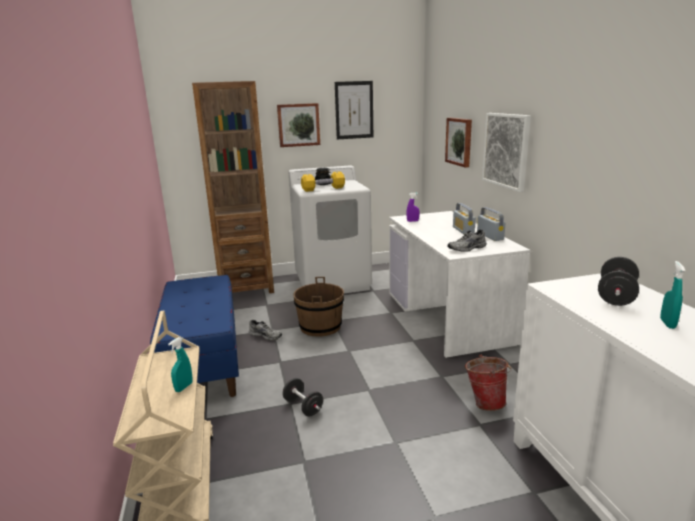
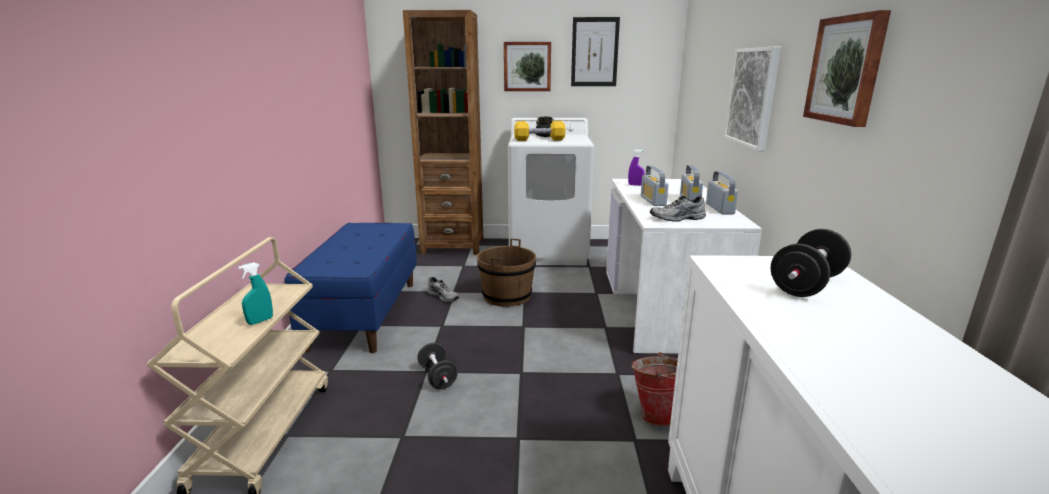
camera: 15 degrees right, 0 degrees up
picture [445,118,472,168] -> picture moved to [803,10,891,127]
turquoise spray bottle [660,261,685,329] -> none
none -> radio [641,166,669,206]

